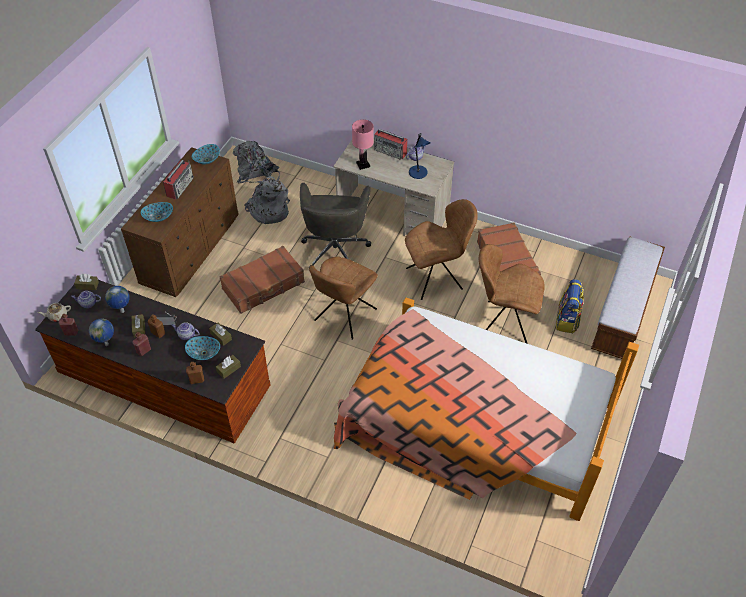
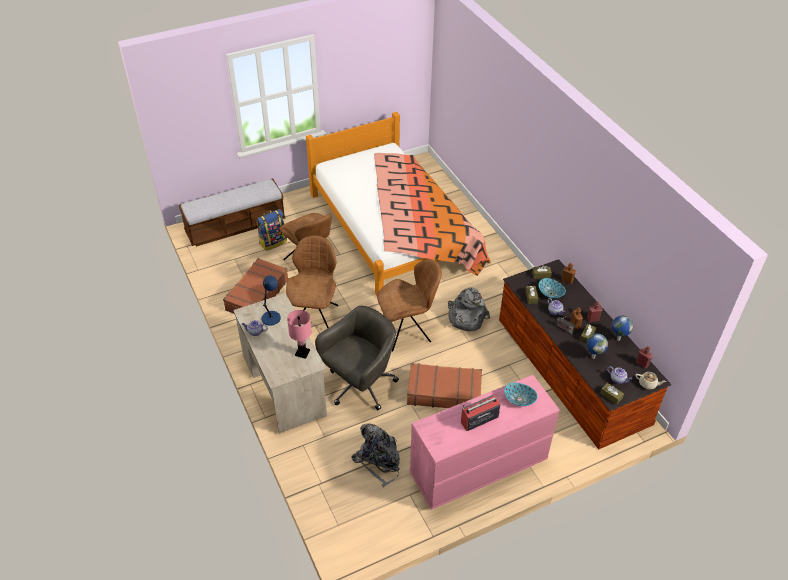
camera: 140 degrees left, 5 degrees down
brown dresser [121,147,239,297] -> pink dresser [410,375,560,510]
bowl [192,144,220,165] -> none
grey backpack [233,141,280,183] -> grey backpack moved to [448,287,490,332]
radio [374,129,408,160] -> none
brown chair [405,199,478,300] -> brown chair turned 75 degrees clockwise [286,235,338,328]

